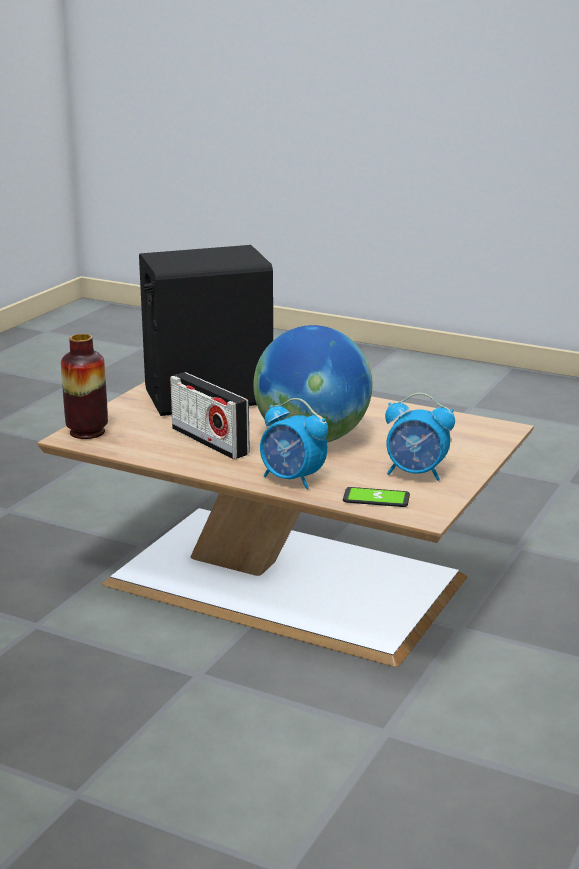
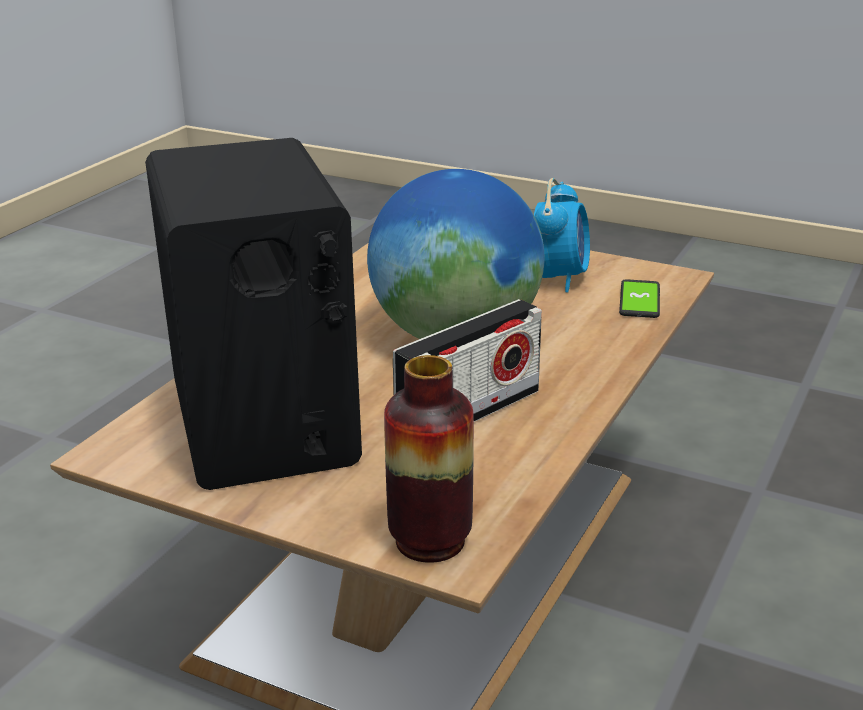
camera: 90 degrees left, 5 degrees up
alarm clock [260,398,328,489] -> none

